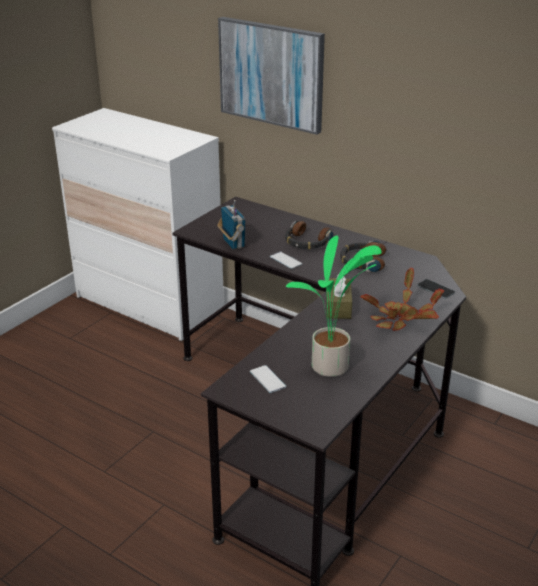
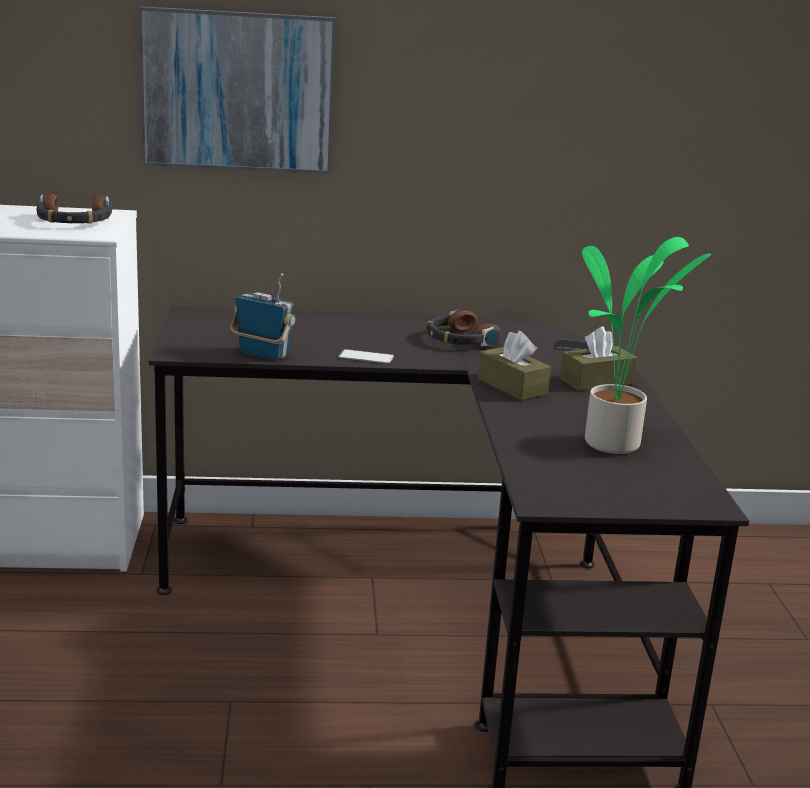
camera: 40 degrees left, 10 degrees down
phone [250,365,286,393] -> none
headphones [285,221,333,249] -> headphones moved to [37,194,112,224]
potted plant [360,268,444,331] -> brown tissue box [560,327,637,391]

